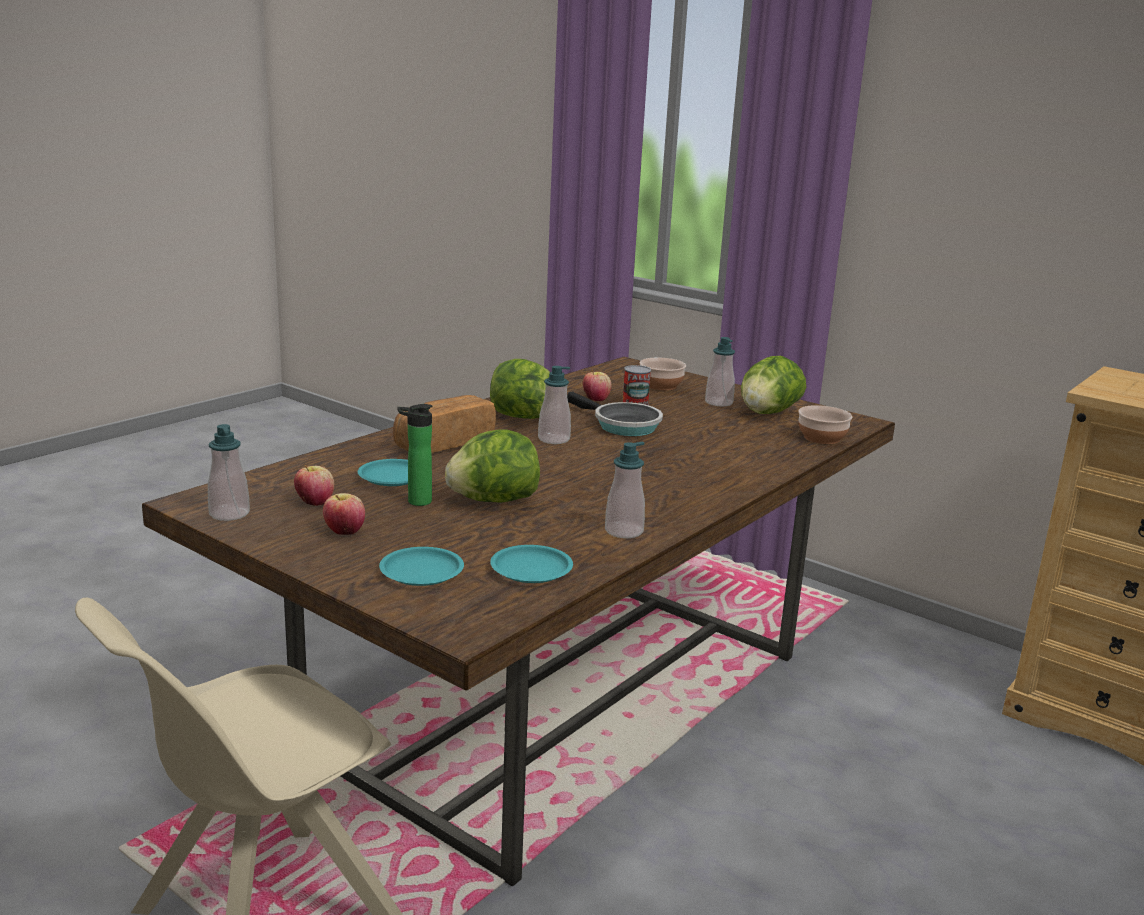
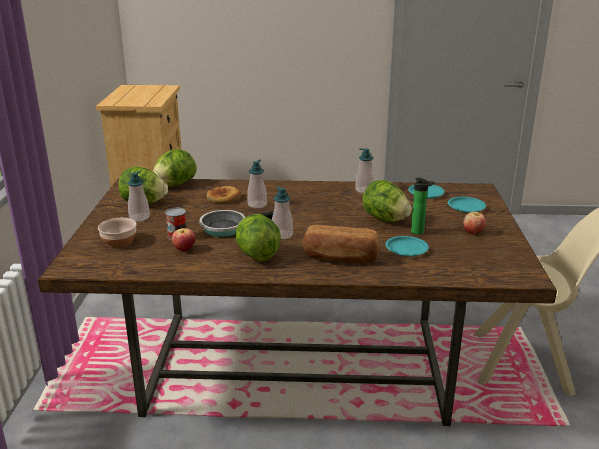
camera: 125 degrees left, 5 degrees up
soap dispenser [208,424,250,521] -> soap dispenser moved to [247,160,267,208]
apple [294,465,334,506] -> none
frying pan [567,391,663,436] -> frying pan turned 120 degrees counterclockwise [199,210,274,237]
bowl [798,405,852,444] -> lettuce [153,149,197,186]
none -> bread [207,186,242,203]

